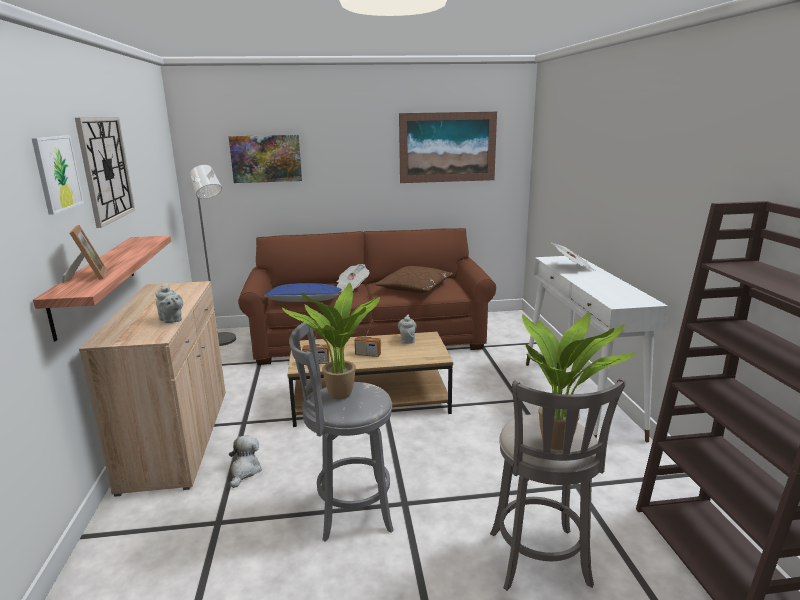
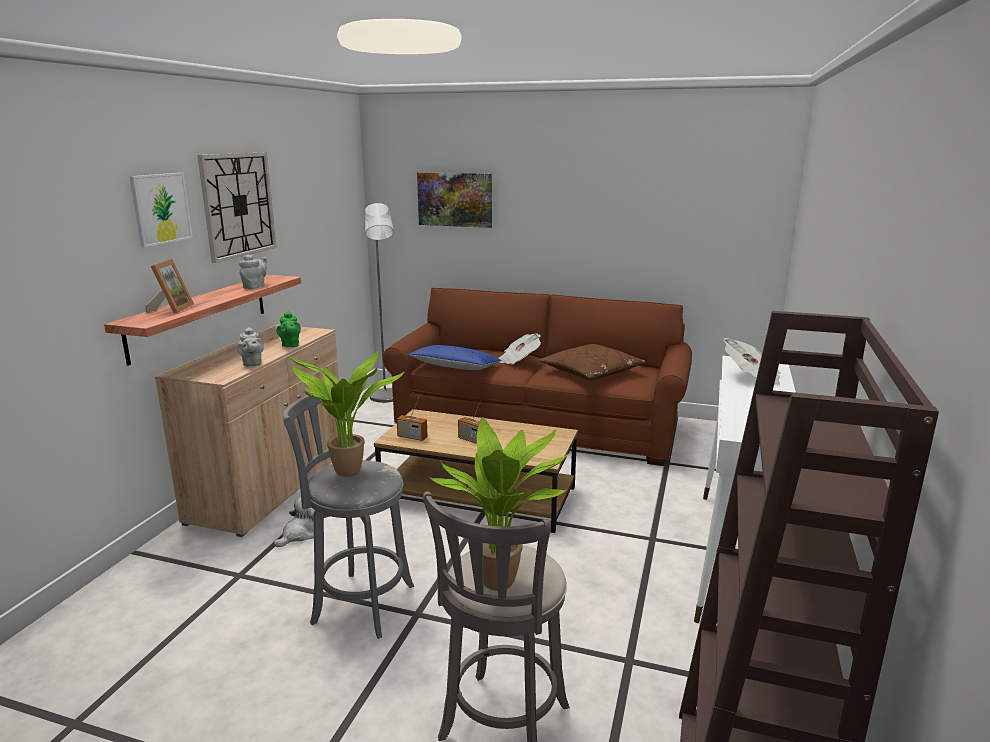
camera: 25 degrees right, 0 degrees up
grey teapot [398,314,417,344] -> grey teapot moved to [239,255,267,289]
picture [399,112,497,183] -> none
none -> green teapot [276,311,301,347]

